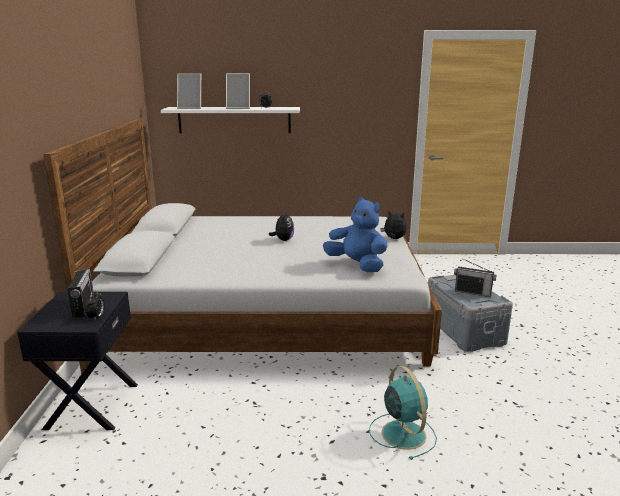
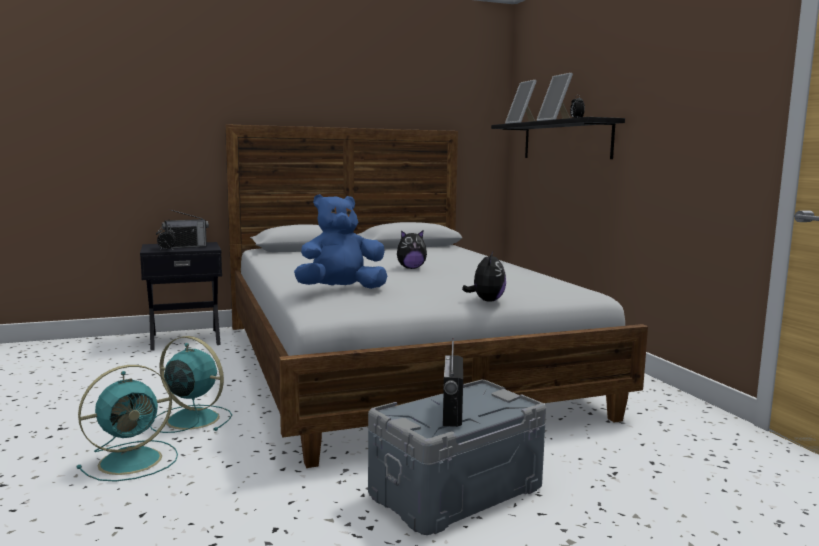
camera: 70 degrees right, 10 degrees down
white shelf [161,107,300,133] -> black shelf [491,117,625,159]
blue plush toy [323,197,387,272] -> blue plush toy turned 135 degrees counterclockwise [294,194,387,289]
none -> turquoise fan [150,336,232,433]

